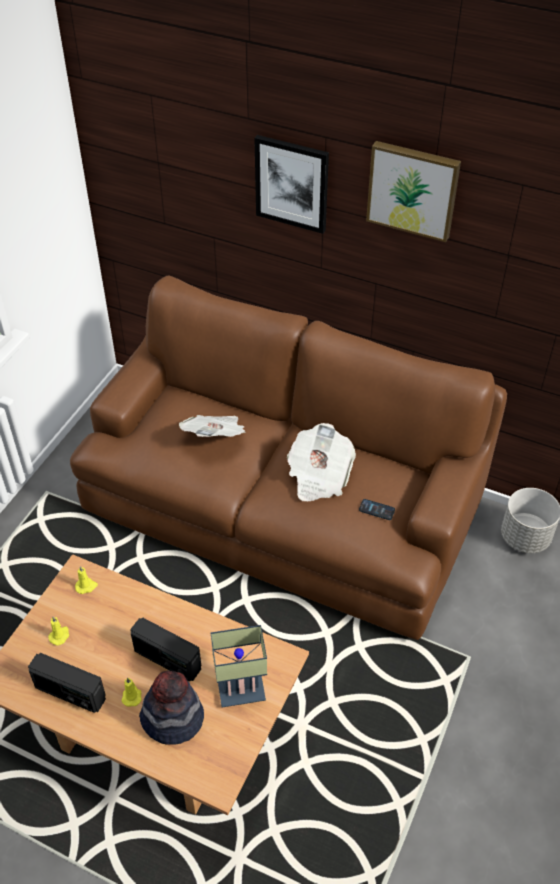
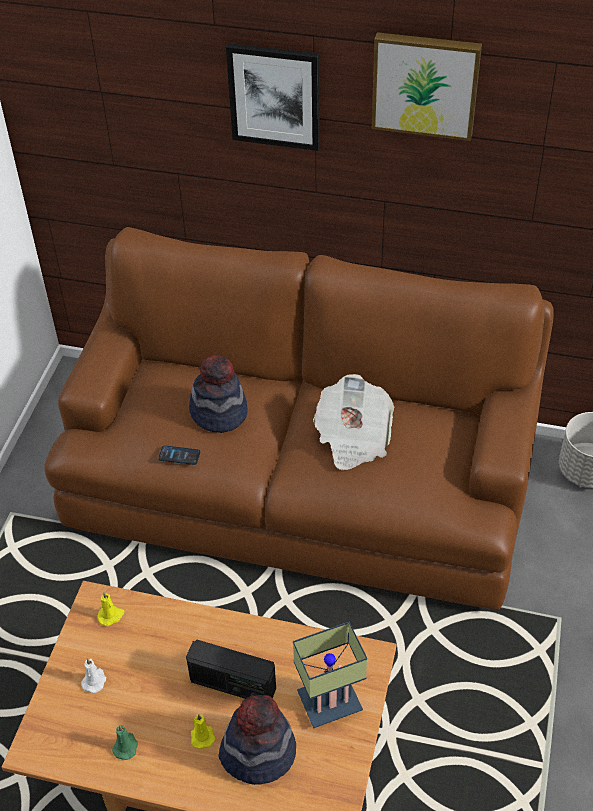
camera: 10 degrees left, 0 degrees up
radio [28,653,106,713] -> green candle [112,725,138,760]
yellow candle [48,617,69,645] -> white candle [81,658,106,693]
newspaper [179,415,246,437] -> hat [189,354,248,433]
phone [359,499,395,520] -> phone moved to [159,445,200,465]

